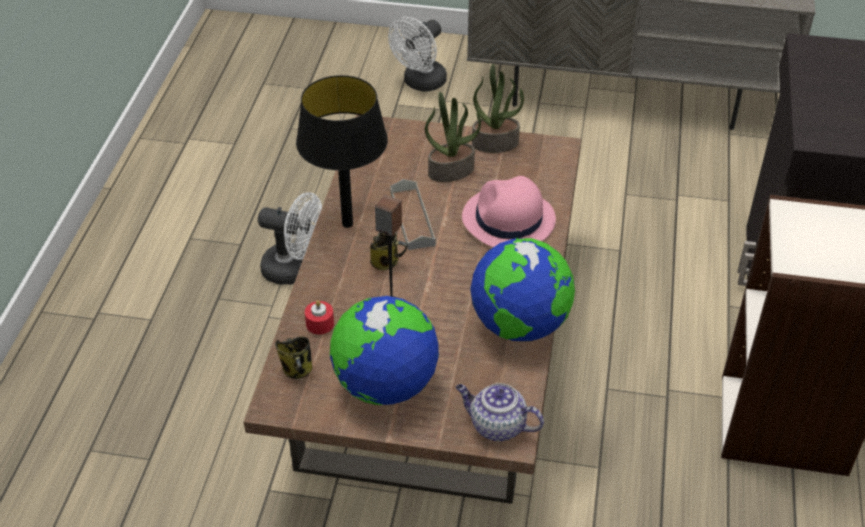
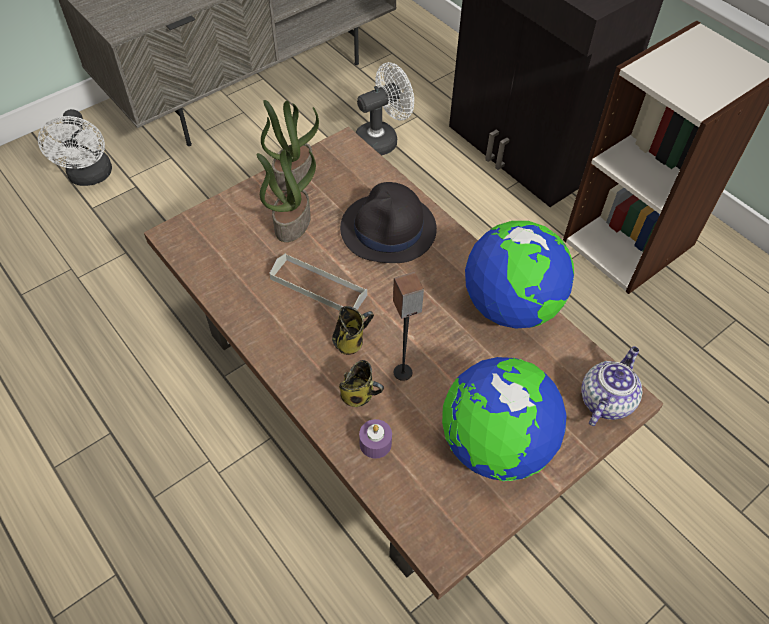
camera: 50 degrees left, 10 degrees up
white fan [258,193,322,285] -> white fan moved to [355,62,414,156]
mug [275,336,313,379] -> mug moved to [339,360,384,407]
black table lamp [296,75,388,228] -> none
red candle [305,300,334,335] -> purple candle [359,419,392,458]
teapot [456,383,544,441] -> teapot turned 150 degrees clockwise [581,346,642,426]
pink hat [462,176,556,247] -> black hat [340,182,437,263]

